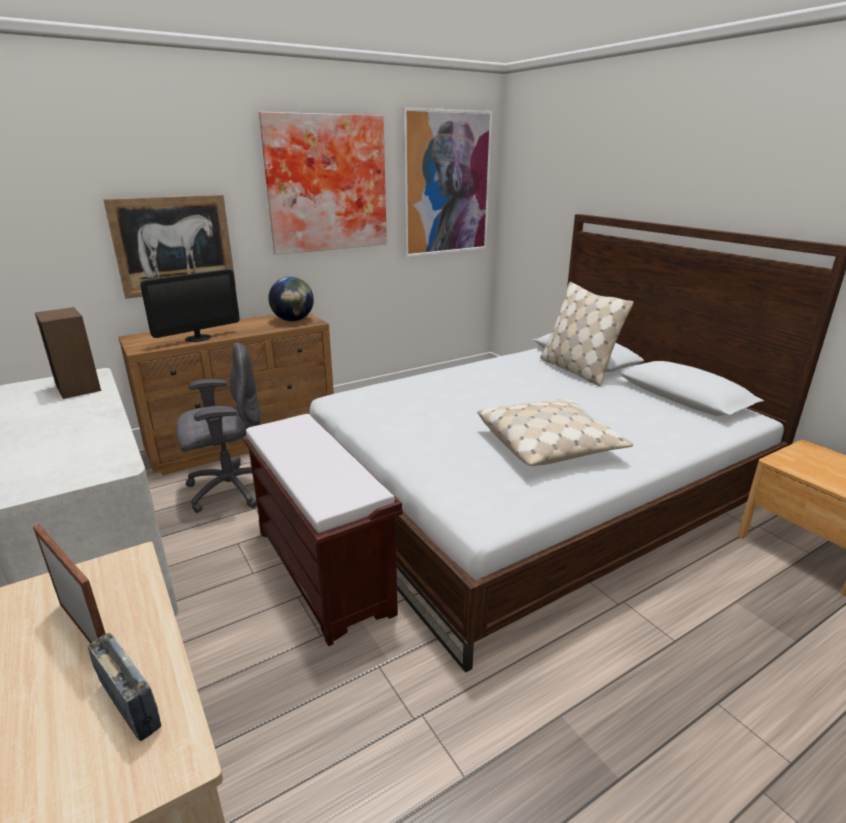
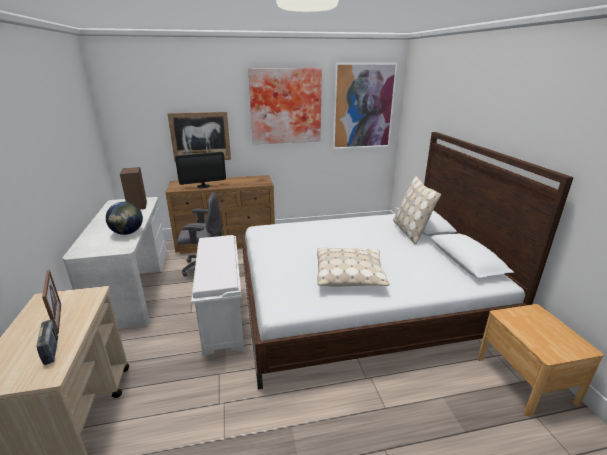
camera: 20 degrees right, 0 degrees up
brown bench [242,414,403,646] -> white bench [191,235,244,357]
globe [269,277,314,321] -> globe moved to [106,202,143,235]

